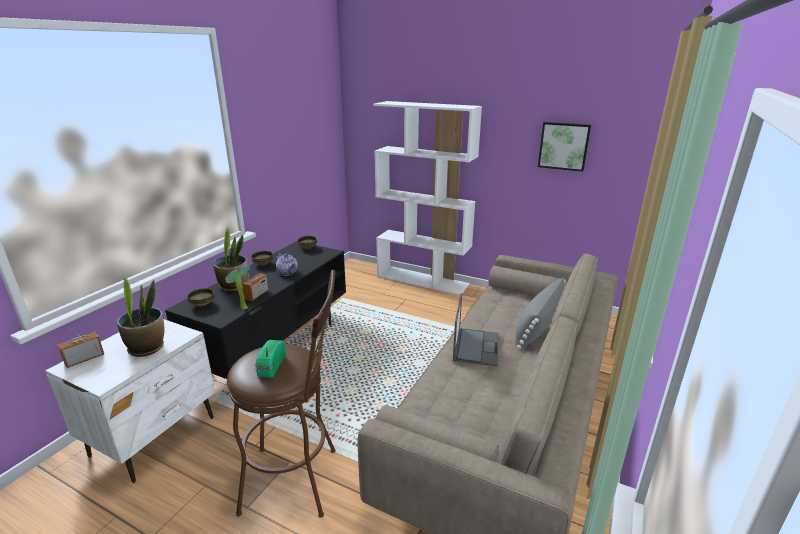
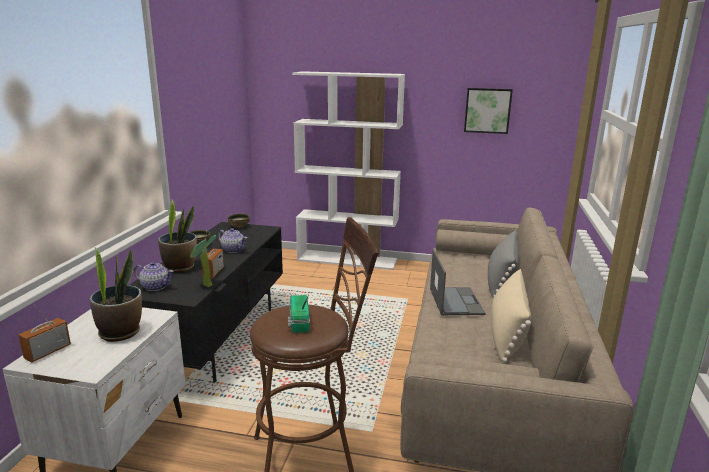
camera: 15 degrees left, 5 degrees down
bowl [187,288,215,307] -> teapot [134,262,174,291]
none -> beige pillow [491,269,532,363]

